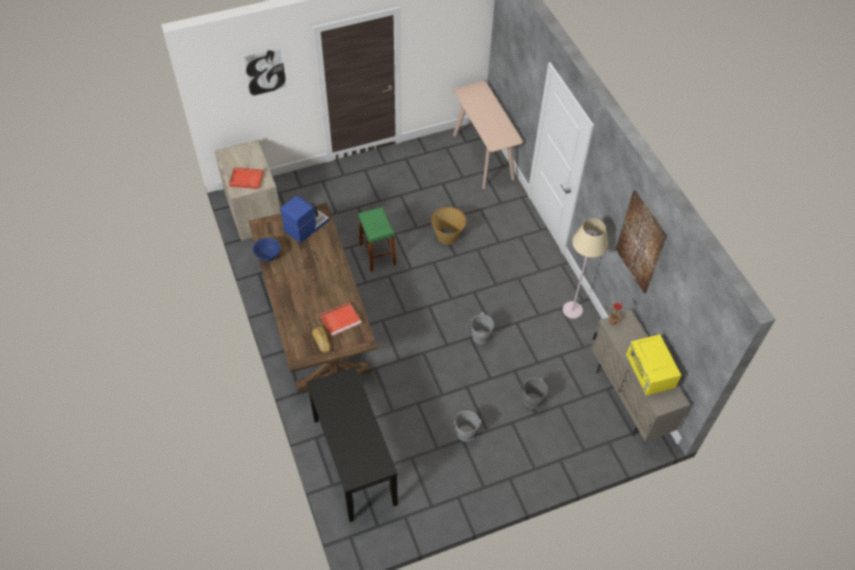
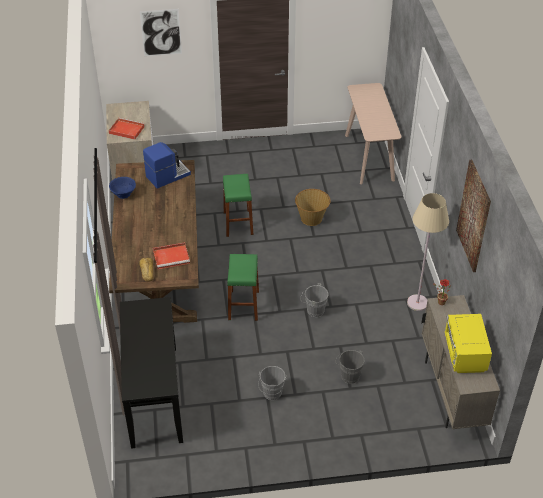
camera: 15 degrees right, 10 degrees down
none -> green stool [227,254,259,321]

